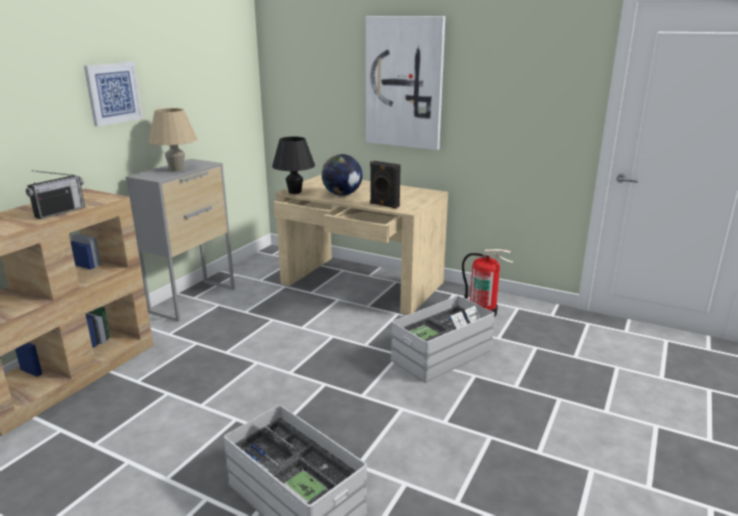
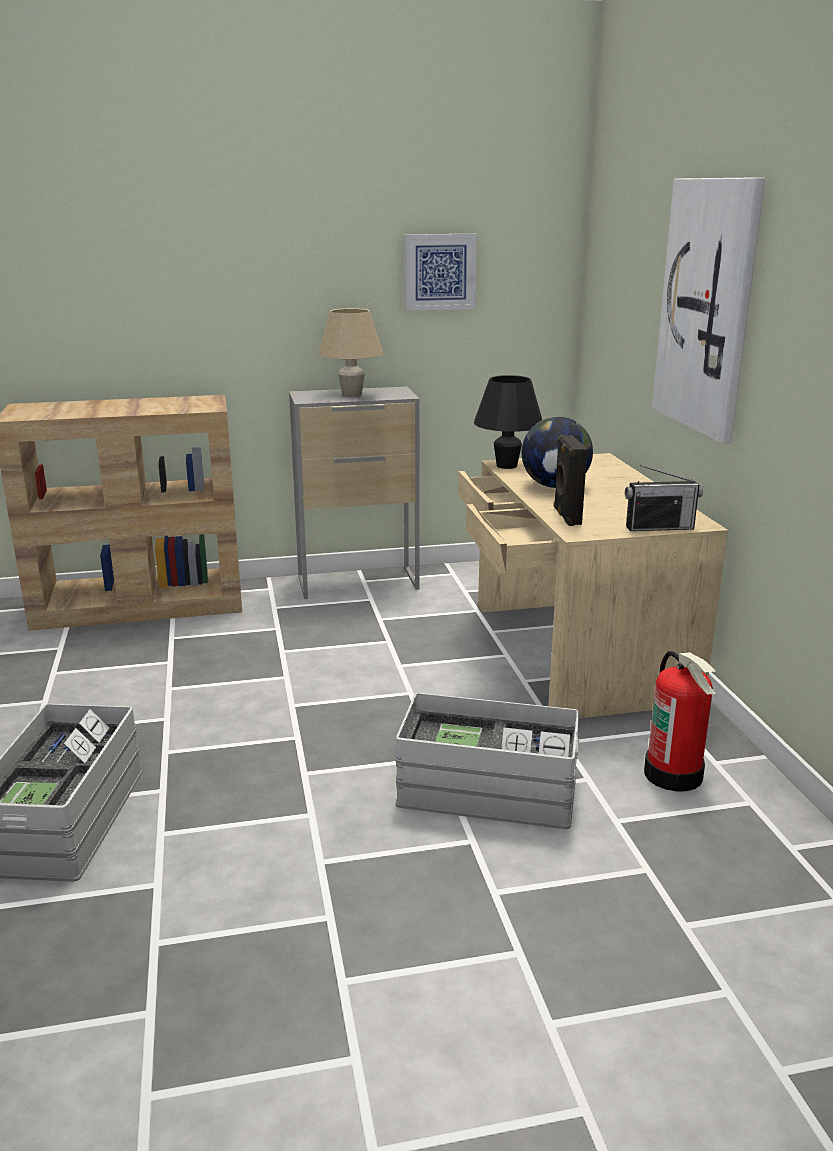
camera: 50 degrees right, 0 degrees up
radio [26,170,85,219] -> radio moved to [625,465,703,531]
picture [84,62,143,127] -> picture moved to [405,234,477,311]

